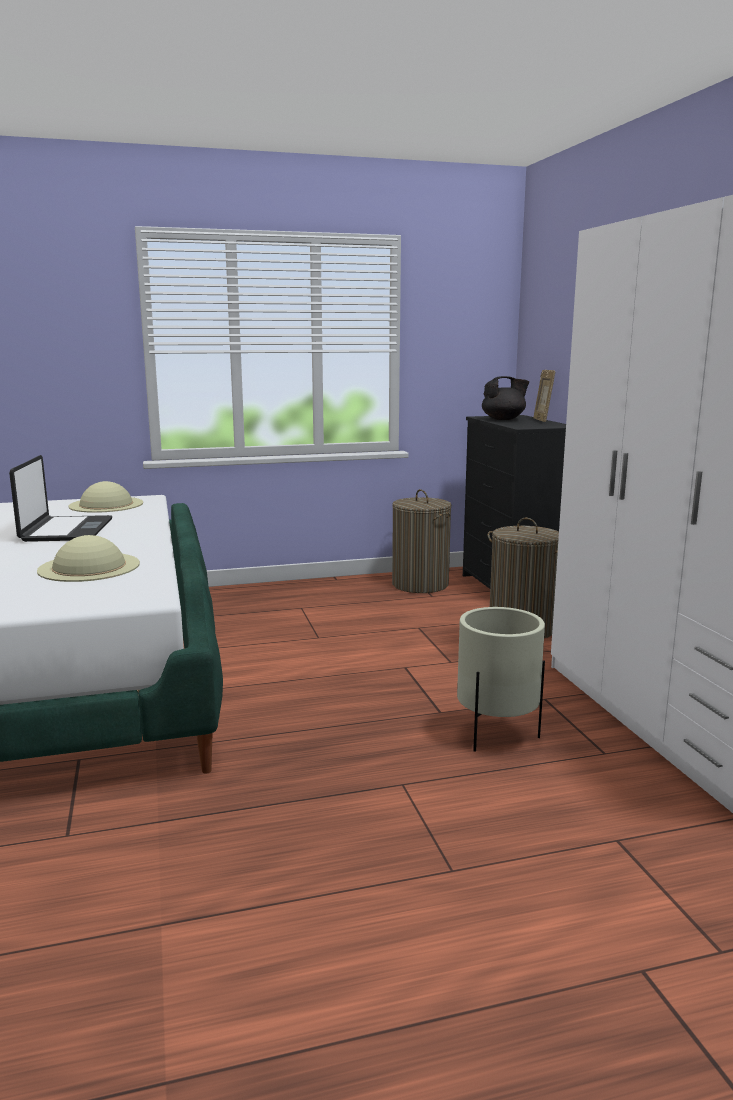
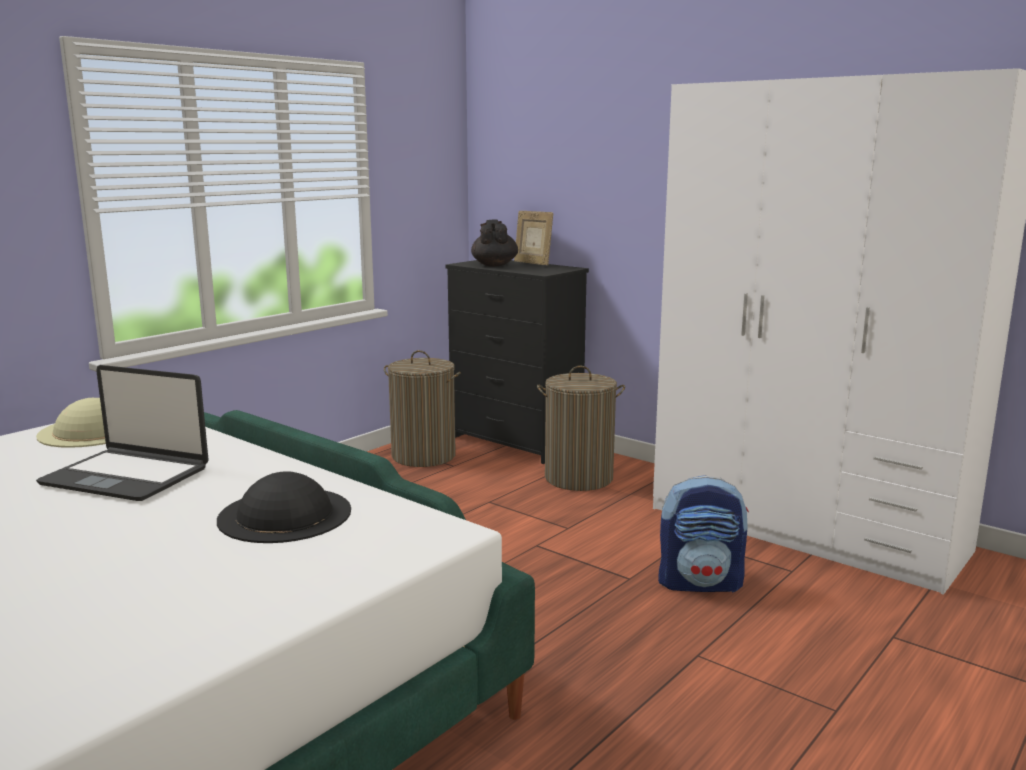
camera: 35 degrees left, 0 degrees up
laptop [9,455,112,542] -> laptop turned 150 degrees clockwise [36,365,209,501]
beige hat [37,535,140,582] -> black hat [217,471,351,543]
beige planter [457,607,545,752] -> backpack [658,475,749,592]
black teapot [482,376,529,420] -> black teapot turned 45 degrees counterclockwise [471,219,518,267]

